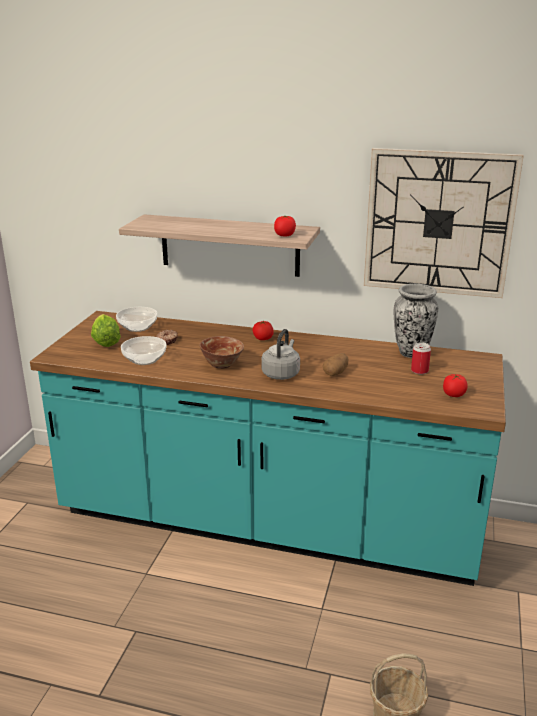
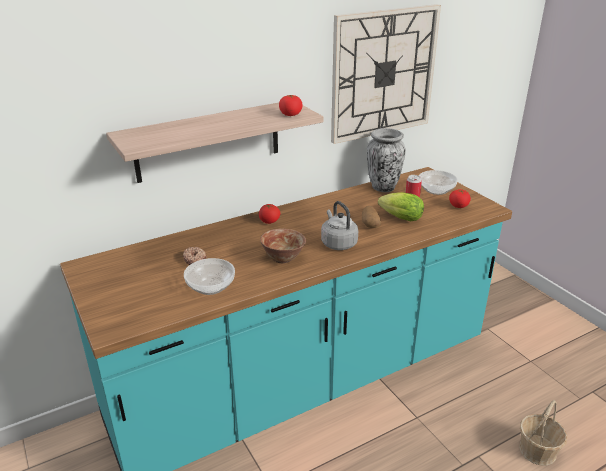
camera: 45 degrees left, 5 degrees up
lettuce [91,314,121,347] -> lettuce moved to [378,192,424,221]
bowl [116,307,157,332] -> bowl moved to [419,170,458,195]

